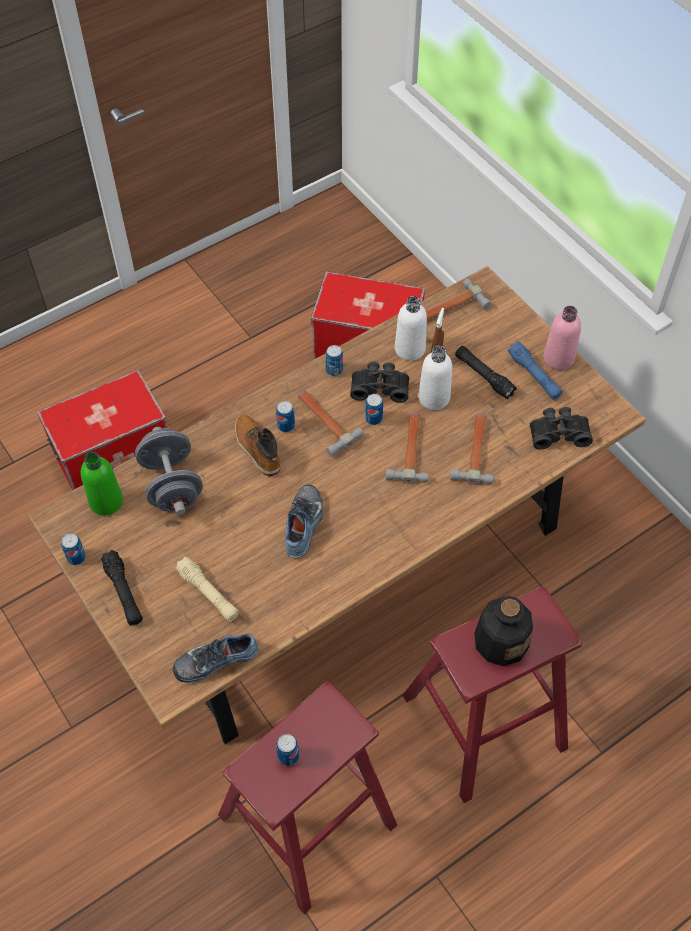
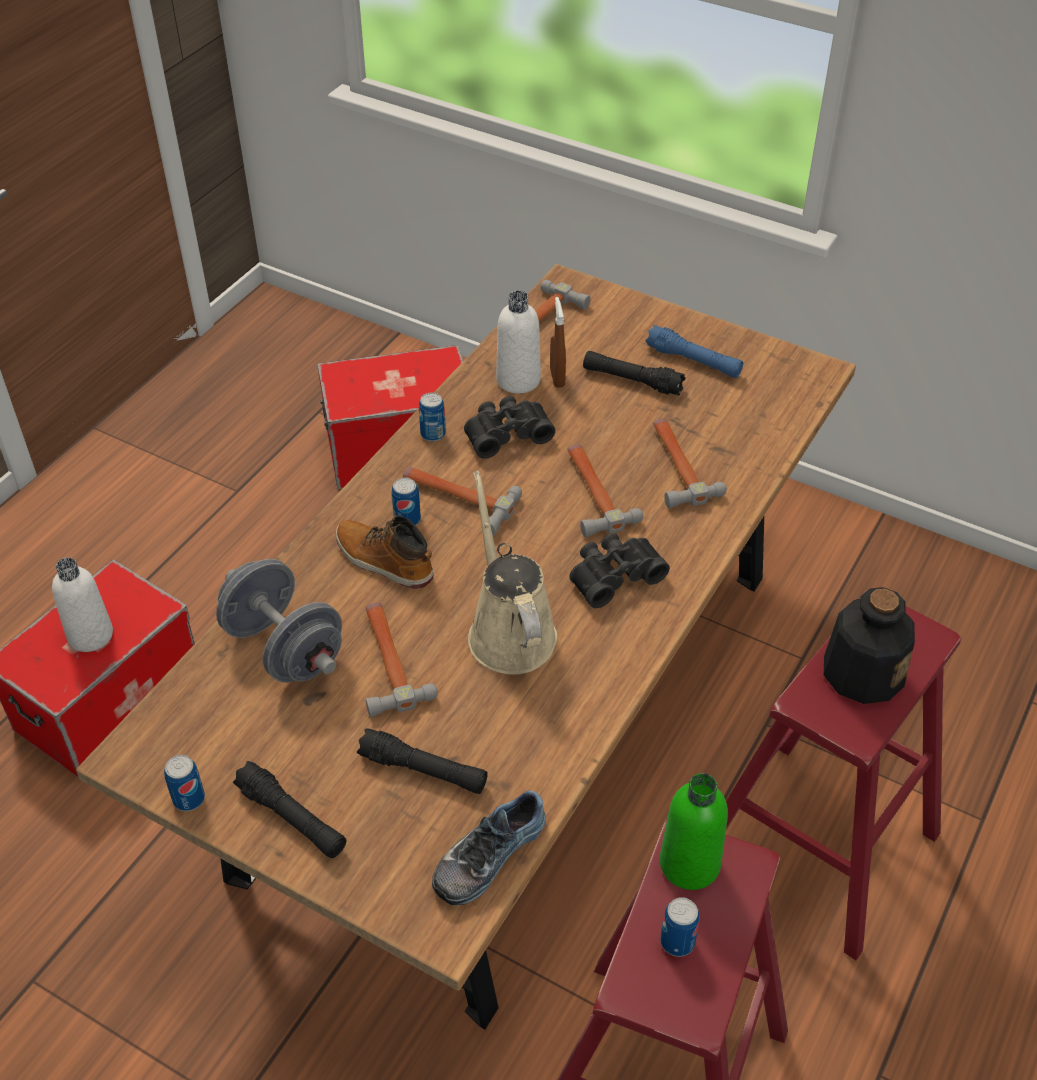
camera: 25 degrees left, 10 degrees down
green bottle [81,452,123,516] -> green bottle moved to [660,773,728,890]
beige flashlight [175,557,239,622] -> black flashlight [357,728,488,794]
shoe [285,484,323,558] -> beige watering can [468,471,557,675]
can [365,394,383,425] -> none
white bottle [418,346,452,410] -> white bottle moved to [52,557,113,652]
black binoculars [529,407,593,450] -> black binoculars moved to [569,533,670,608]
pink bottle [543,306,581,370] -> none
none -> hammer [366,603,438,717]

